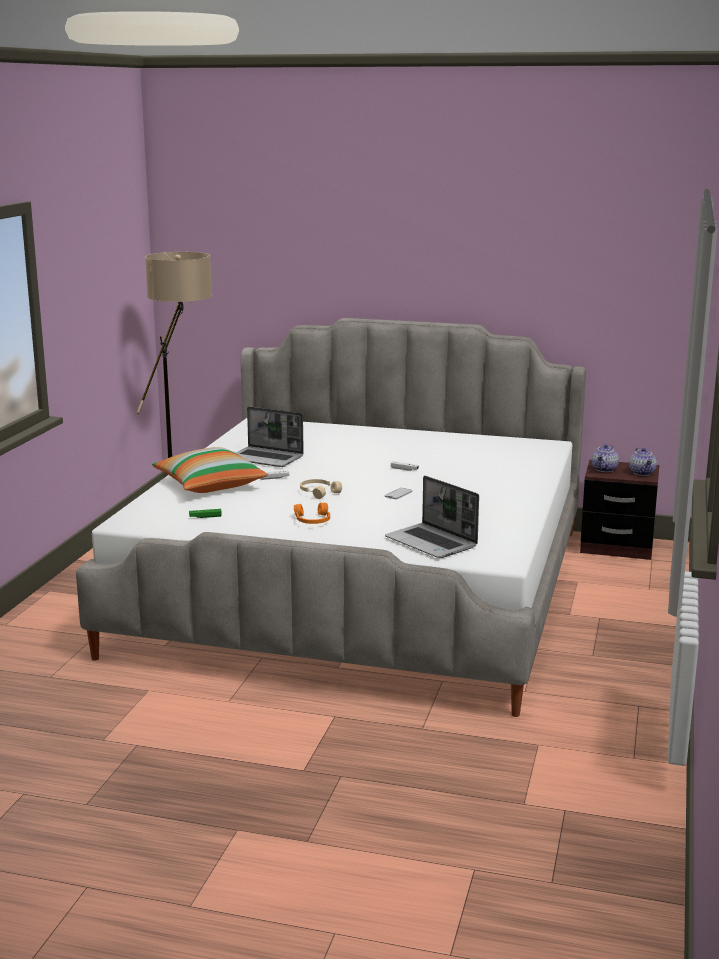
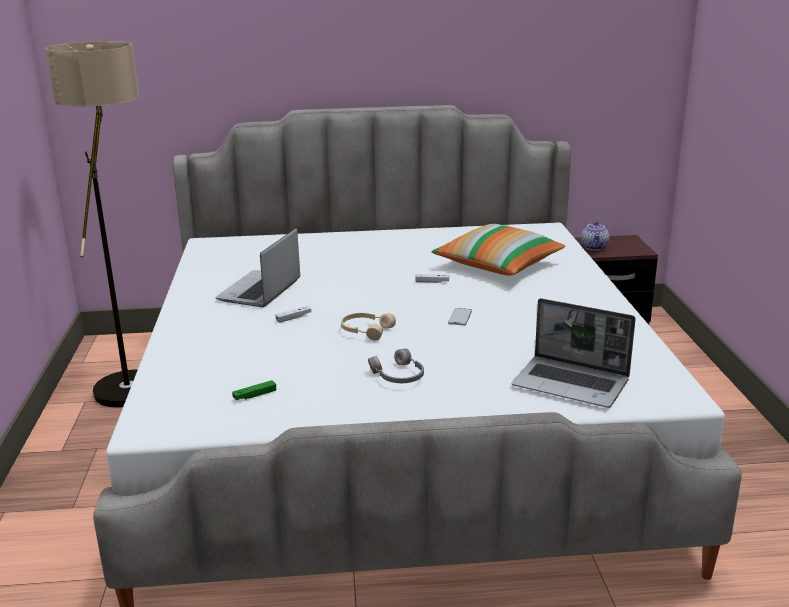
camera: 20 degrees left, 5 degrees up
pillow [152,447,268,493] -> pillow moved to [432,224,565,275]
laptop [236,406,304,467] -> laptop turned 105 degrees clockwise [215,228,300,307]
orange headphones [294,503,330,524] -> grey headphones [368,348,424,383]
teapot [629,448,657,476] -> none

